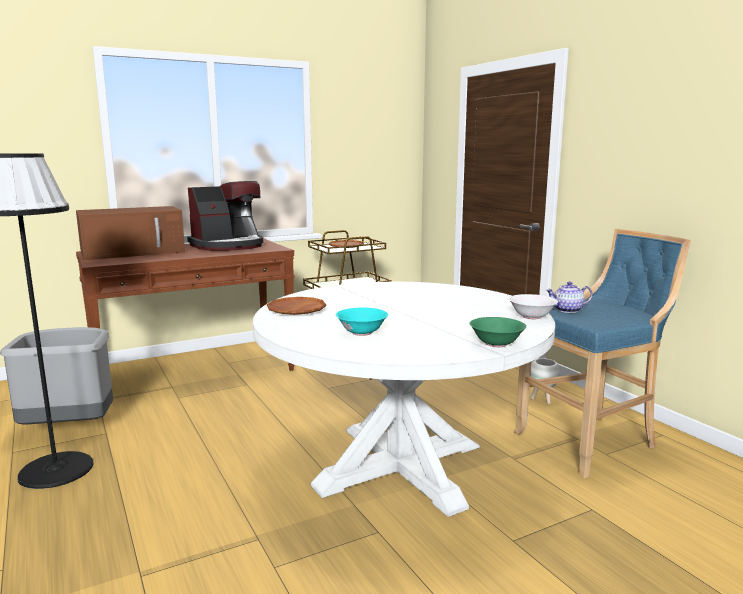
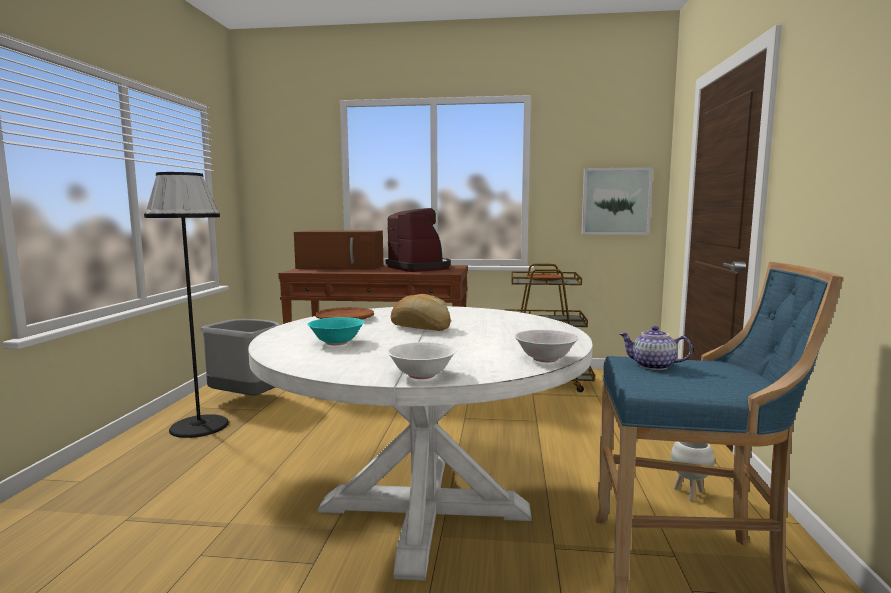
camera: 35 degrees right, 5 degrees down
coffee machine [187,181,263,251] -> coffee machine turned 120 degrees counterclockwise [386,208,451,272]
green bowl [469,317,526,347] -> white bowl [387,342,457,379]
none -> bread [391,294,451,331]
none -> picture [582,167,653,235]

